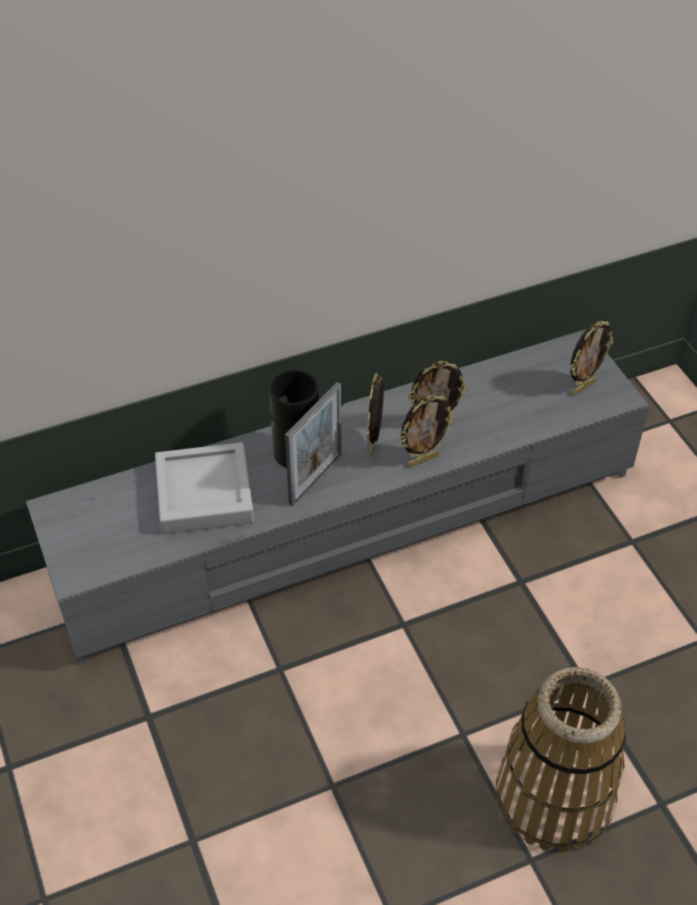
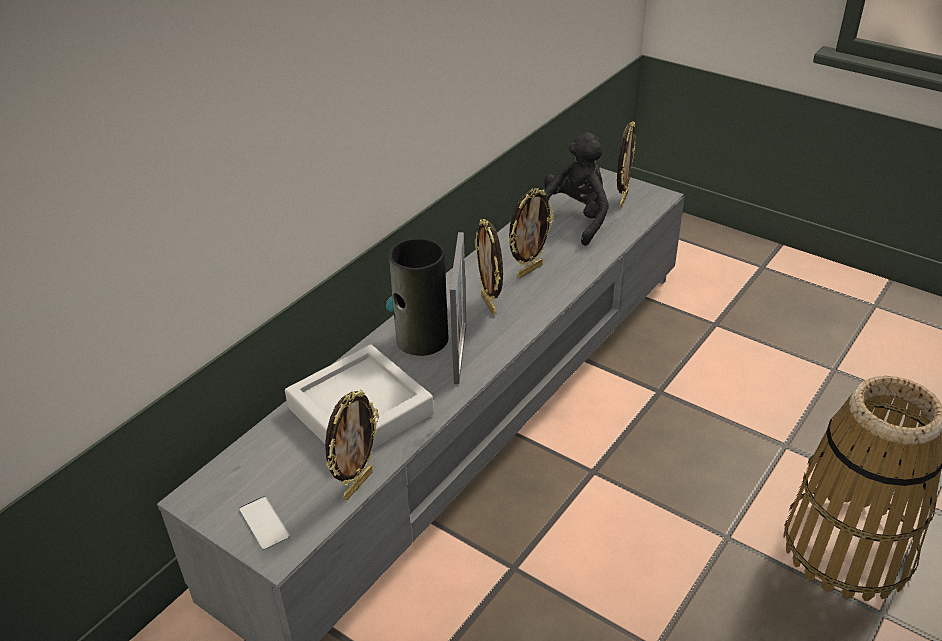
camera: 30 degrees left, 10 degrees down
picture frame [399,394,454,468] -> picture frame moved to [325,390,379,500]
none -> phone [239,496,290,550]
none -> black plush toy [544,132,609,246]

